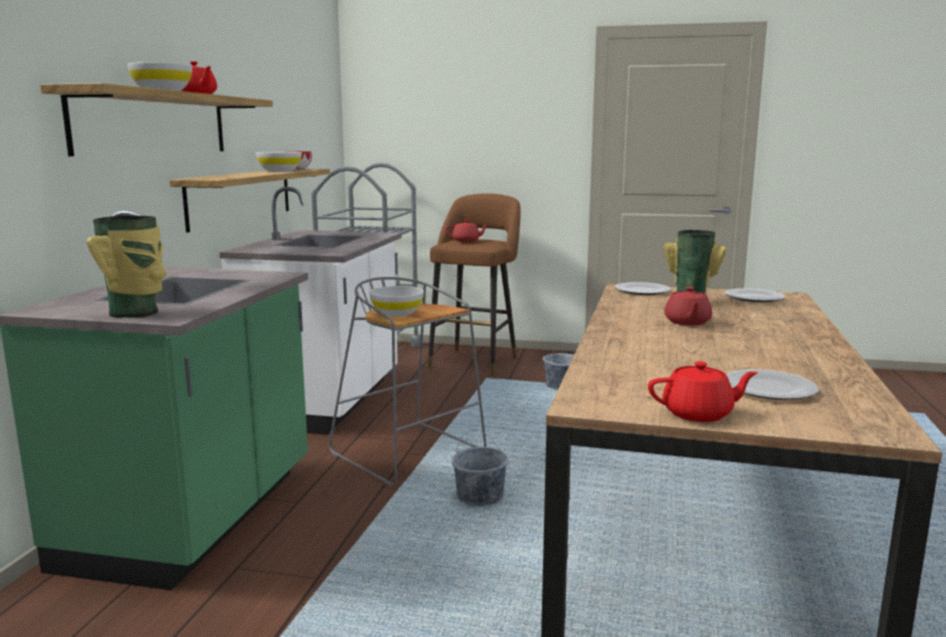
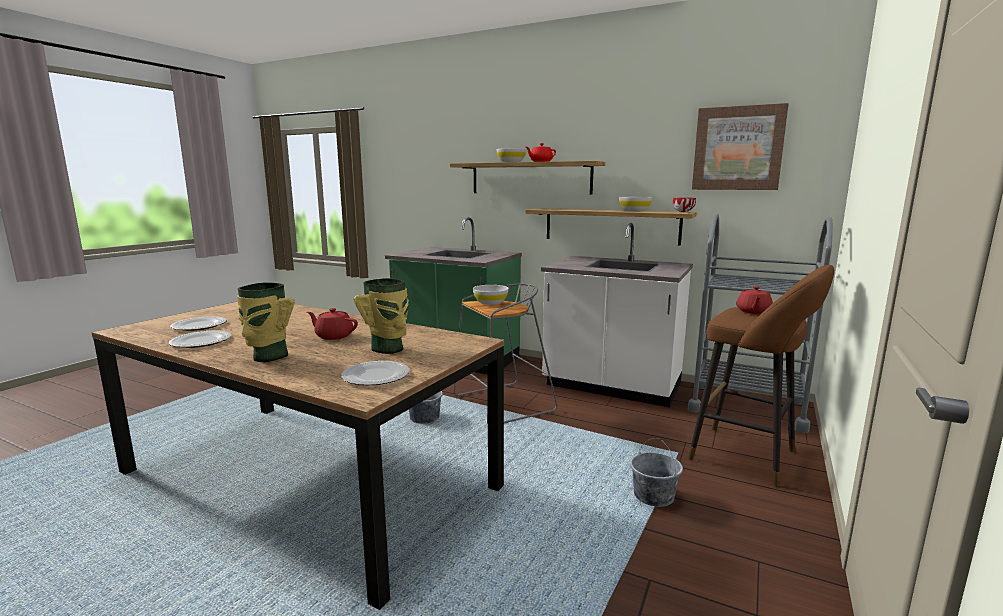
camera: 105 degrees right, 0 degrees up
vase [87,216,166,318] -> vase moved to [237,282,295,362]
plate [615,282,671,295] -> plate moved to [169,331,231,348]
red teapot [648,361,758,422] -> none
none -> picture [692,103,789,190]

